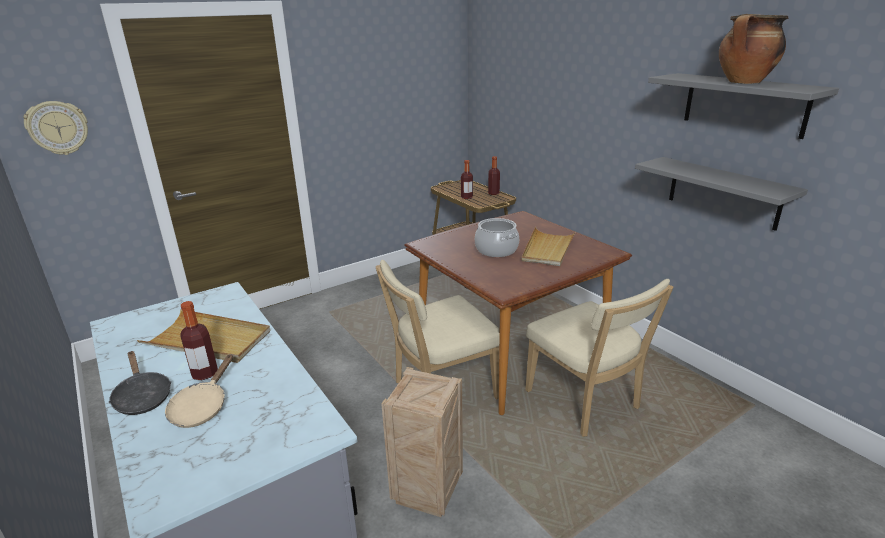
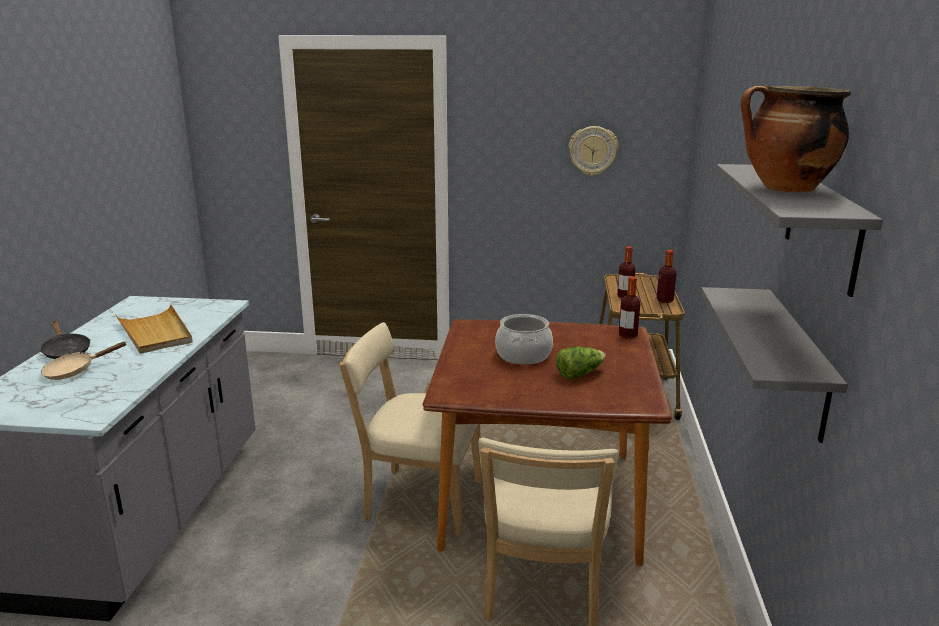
camera: 40 degrees right, 5 degrees down
wall clock [23,101,88,155] -> wall clock moved to [569,126,618,176]
black frying pan [109,351,171,415] -> black frying pan turned 45 degrees counterclockwise [40,321,91,359]
bottle [180,301,218,380] -> bottle moved to [619,276,640,338]
crate [381,367,463,517] -> none
beige tray [522,227,576,266] -> lettuce [556,347,606,379]

